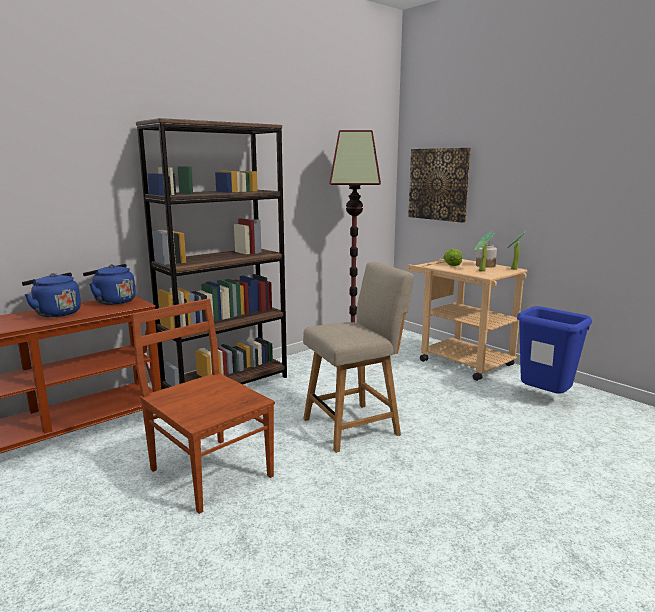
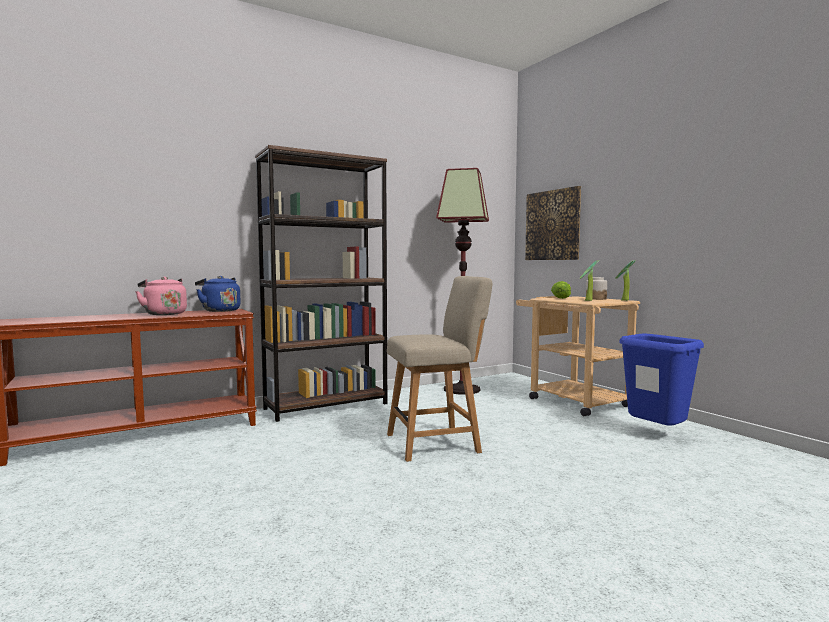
camera: 10 degrees right, 10 degrees down
blue kettle [22,272,81,317] -> pink kettle [135,277,187,315]
brown chair [131,299,275,514] -> none

